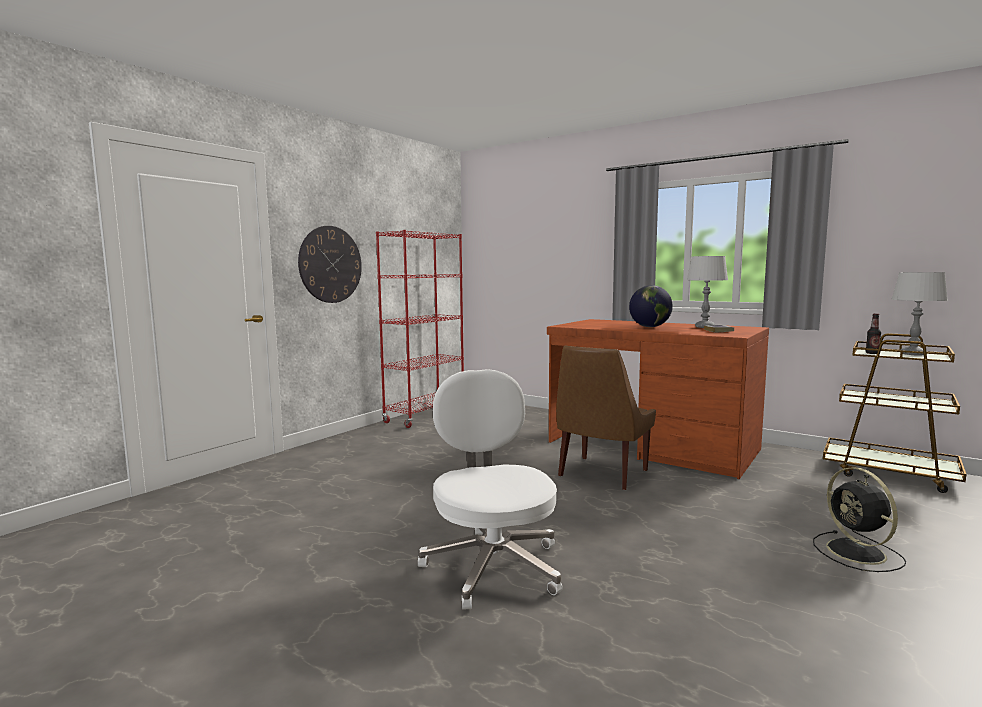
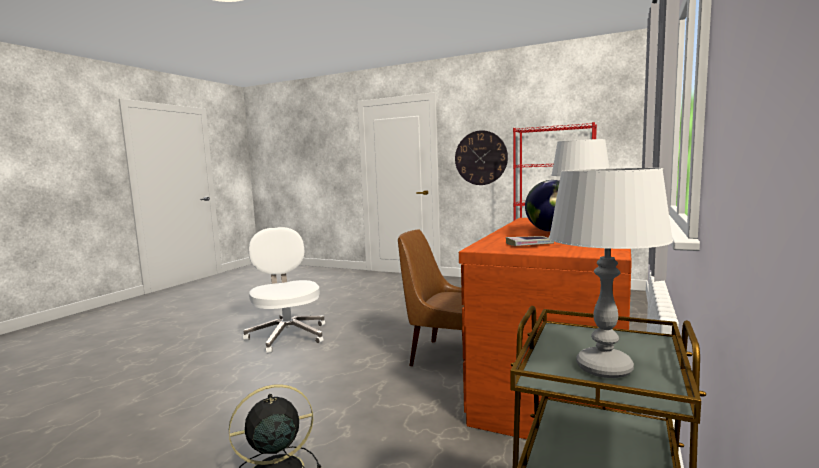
camera: 80 degrees right, 0 degrees up
white office chair [418,369,563,610] -> white office chair turned 90 degrees counterclockwise [243,227,325,354]
bottle [866,313,881,354] -> none

